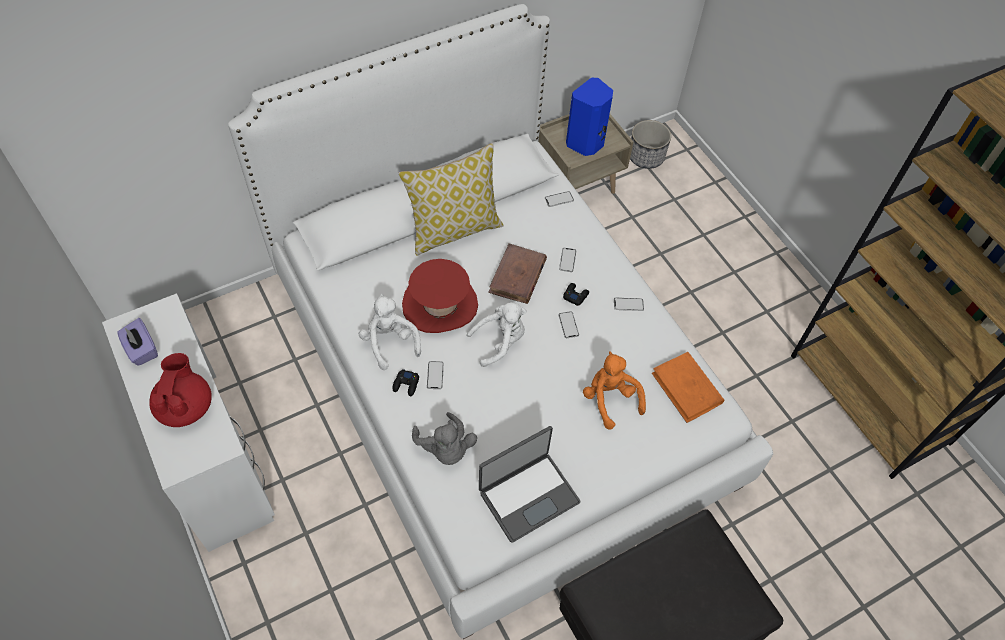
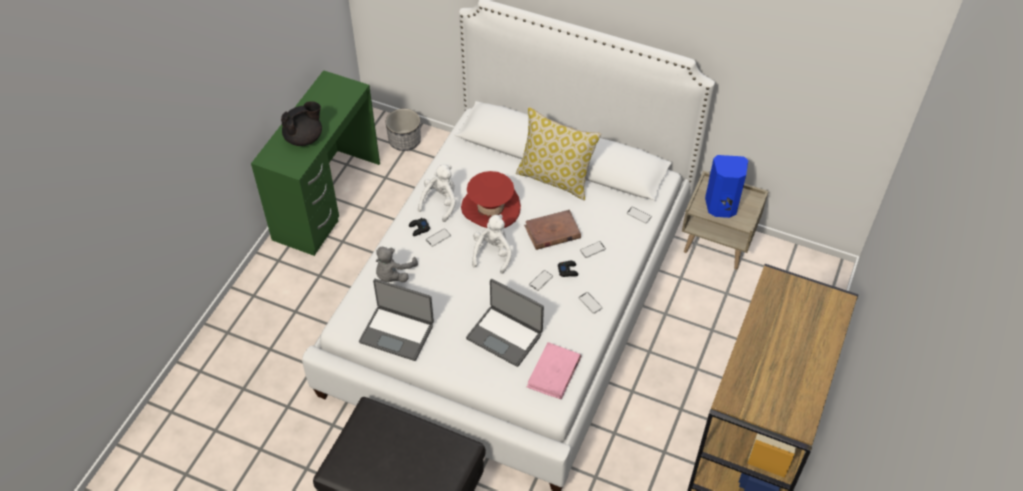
camera: 55 degrees right, 5 degrees down
white desk [102,293,275,552] -> green desk [251,70,380,256]
purple tissue box [117,318,158,366] -> none
red teapot [149,353,212,427] -> black teapot [281,101,322,146]
white plush toy [467,302,527,367] -> white plush toy turned 105 degrees counterclockwise [472,214,512,274]
orange plush toy [583,351,646,430] -> laptop [466,279,544,367]
planter [630,120,671,169] -> planter moved to [386,109,421,151]
orange book [652,352,724,423] -> pink book [527,342,581,399]

